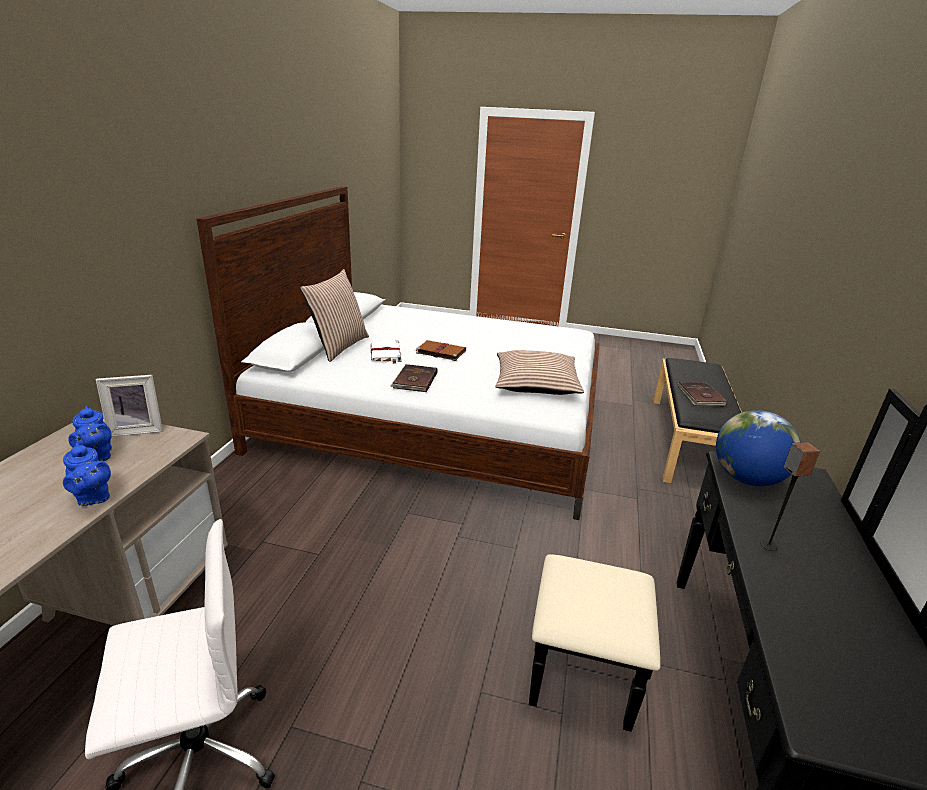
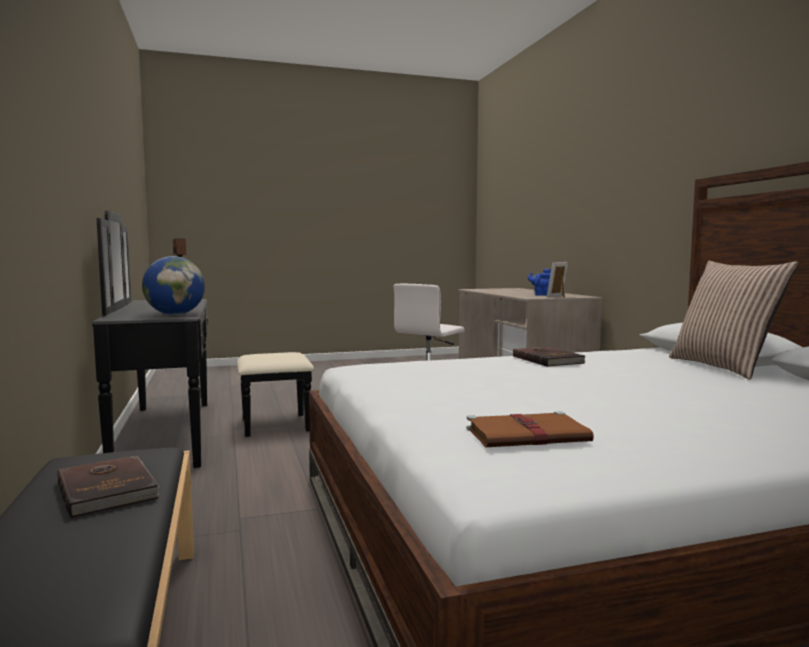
camera: 150 degrees right, 20 degrees down
blue teapot [63,443,111,506] -> none
white book [371,341,401,364] -> none
brown book [416,340,466,361] -> brown book moved to [466,411,594,447]
pillow [496,350,584,395] -> none

